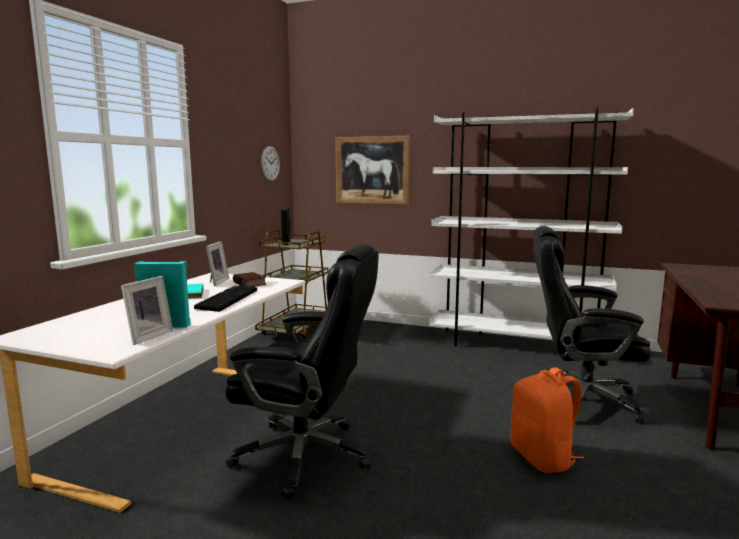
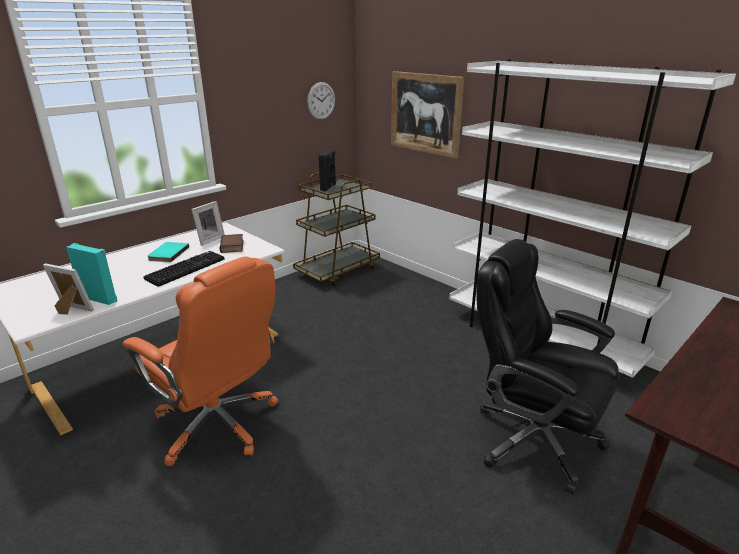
camera: 25 degrees right, 15 degrees up
picture frame [121,276,173,345] -> picture frame turned 120 degrees counterclockwise [43,263,94,315]
black office chair [225,244,379,500] -> orange office chair [123,256,278,466]
orange backpack [510,367,584,473] -> none

